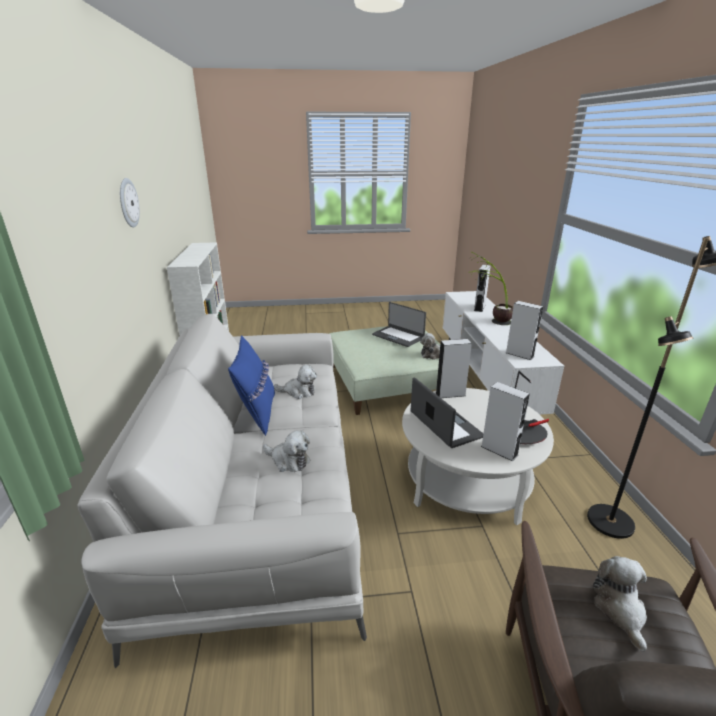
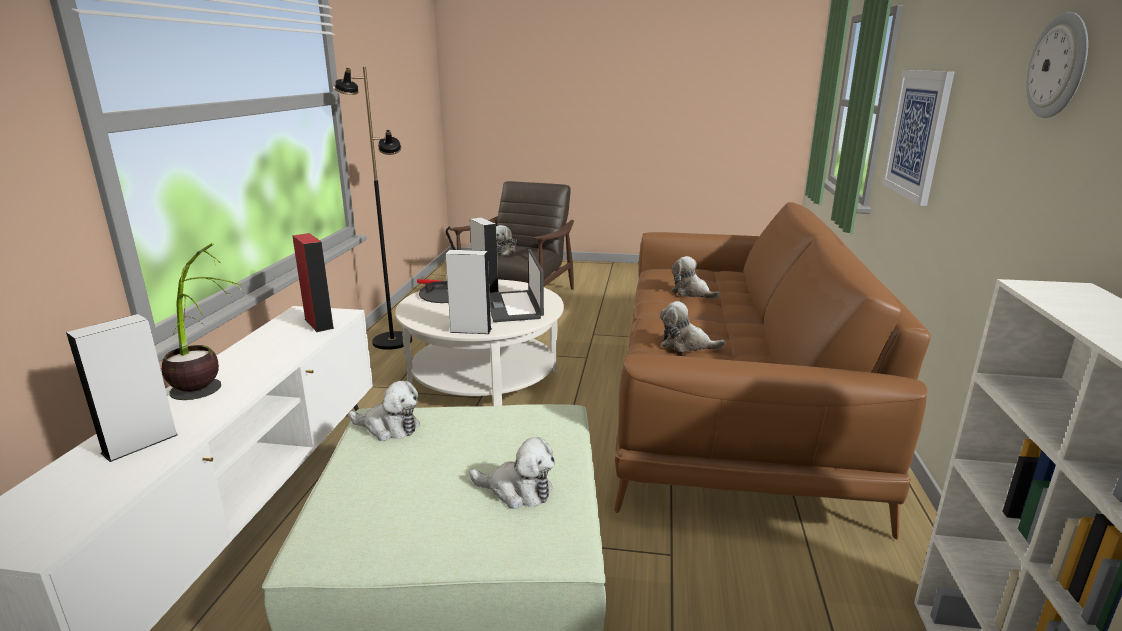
camera: 165 degrees left, 5 degrees down
white sofa [77,314,367,668] -> brown sofa [614,202,931,540]
blue pillow [228,335,275,436] -> none
laptop [372,302,426,347] -> none
grey speaker [506,301,543,360] -> red speaker [292,233,334,332]
none -> plush toy [469,437,555,509]
none -> picture [882,70,954,206]

